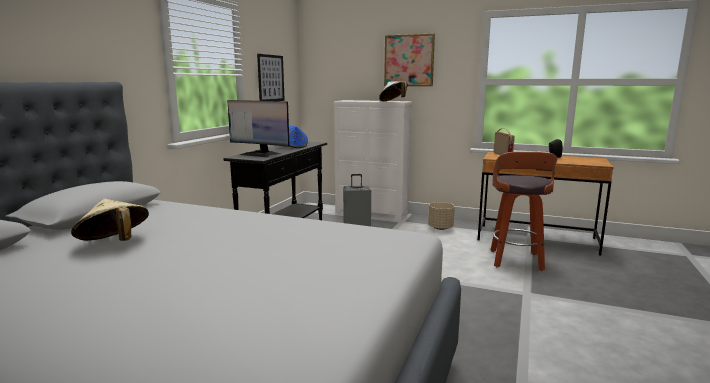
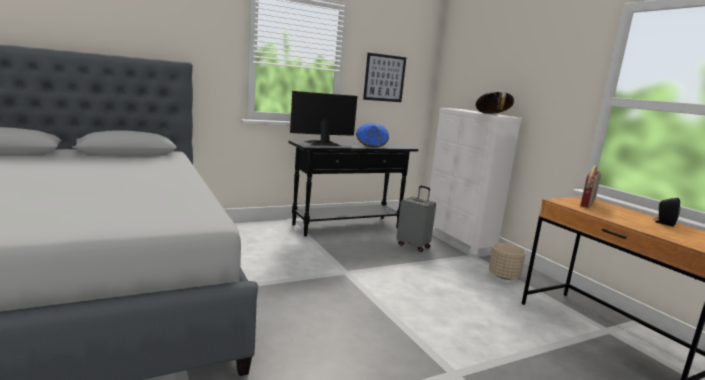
camera: 40 degrees right, 0 degrees up
beige hat [71,198,149,241] -> none
monitor [227,100,290,157] -> monitor turned 90 degrees clockwise [290,91,357,146]
picture [384,33,435,86] -> none
stool [490,152,557,271] -> none

